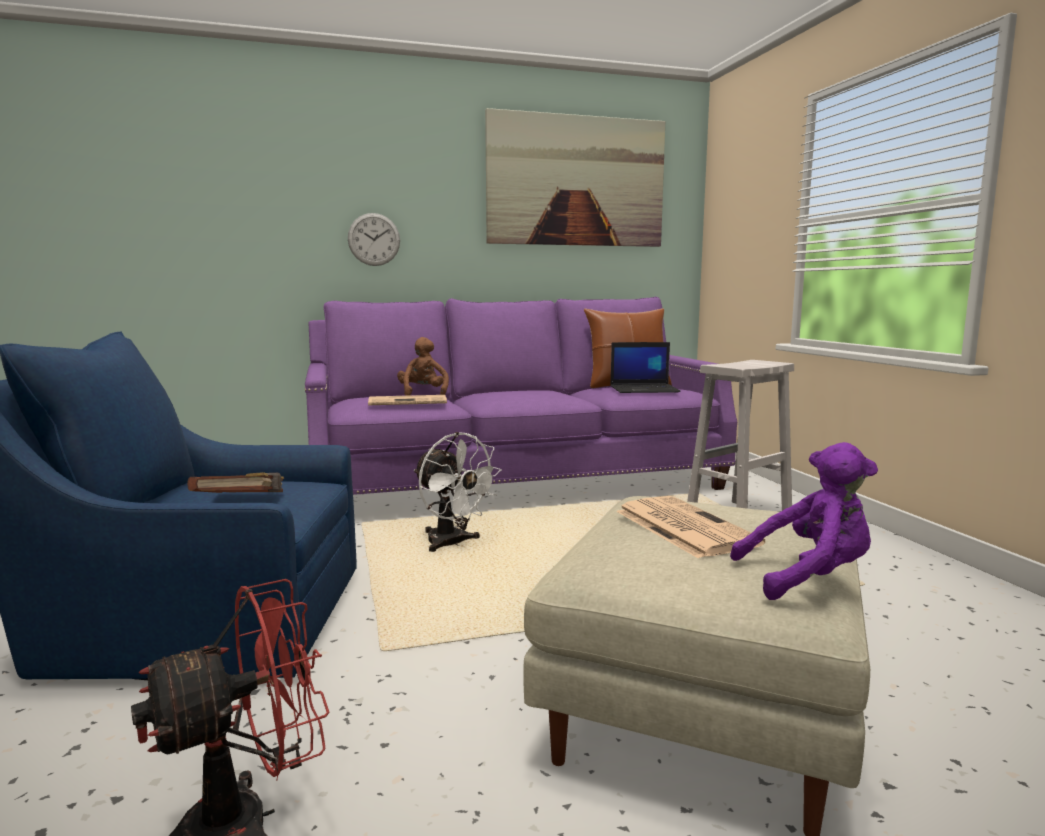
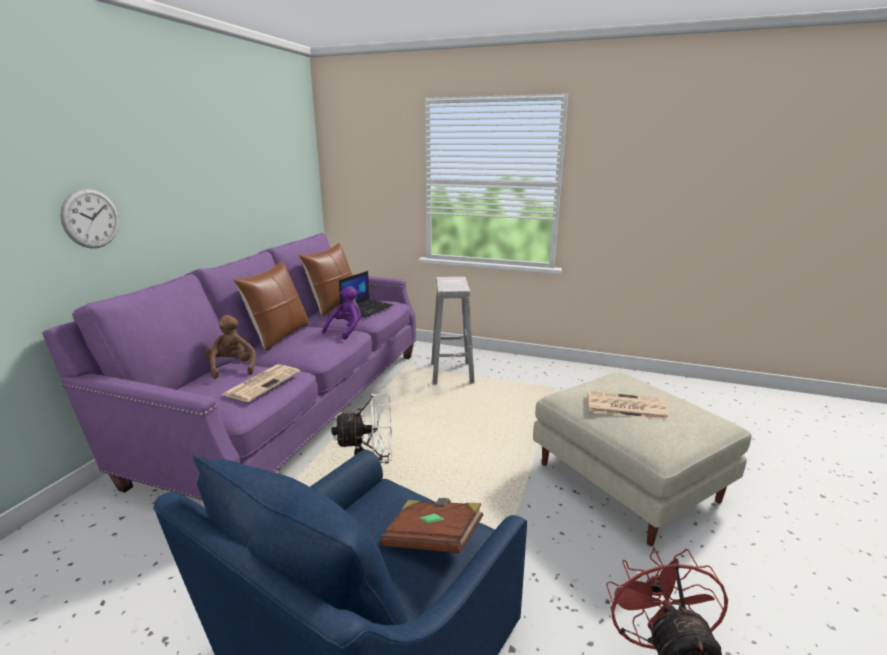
camera: 55 degrees left, 10 degrees up
brown plush toy [397,337,449,396] -> brown plush toy turned 45 degrees clockwise [205,315,256,379]
picture [485,108,665,247] -> none
purple plush toy [730,442,878,600] -> purple plush toy moved to [322,286,361,340]
none -> brown pillow [233,261,309,351]

